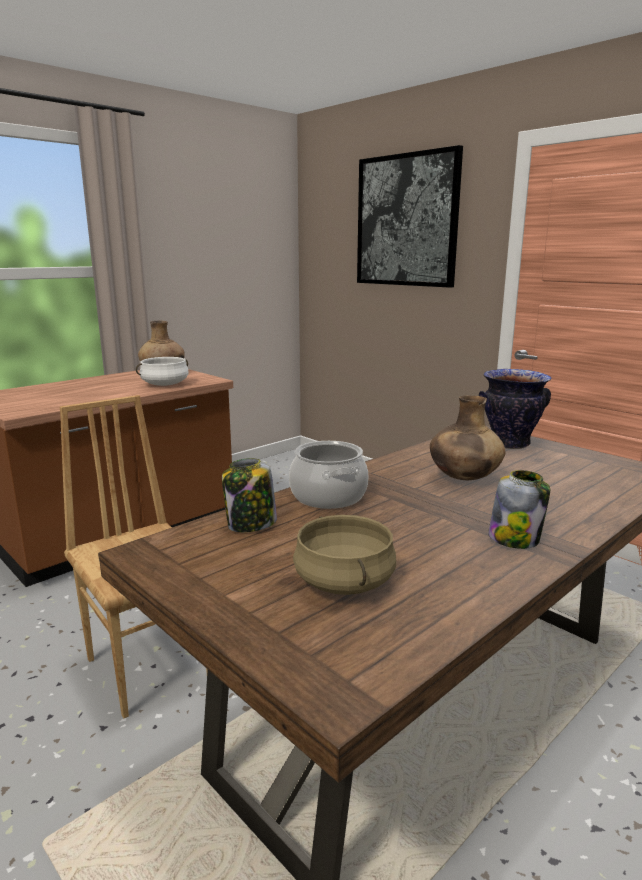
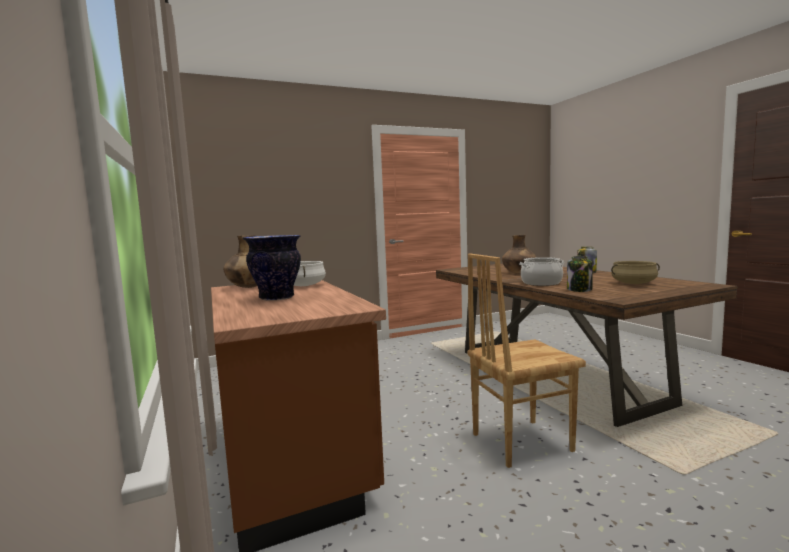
camera: 70 degrees left, 10 degrees down
picture [357,145,463,288] -> none
vase [479,369,552,449] -> vase moved to [242,235,301,301]

